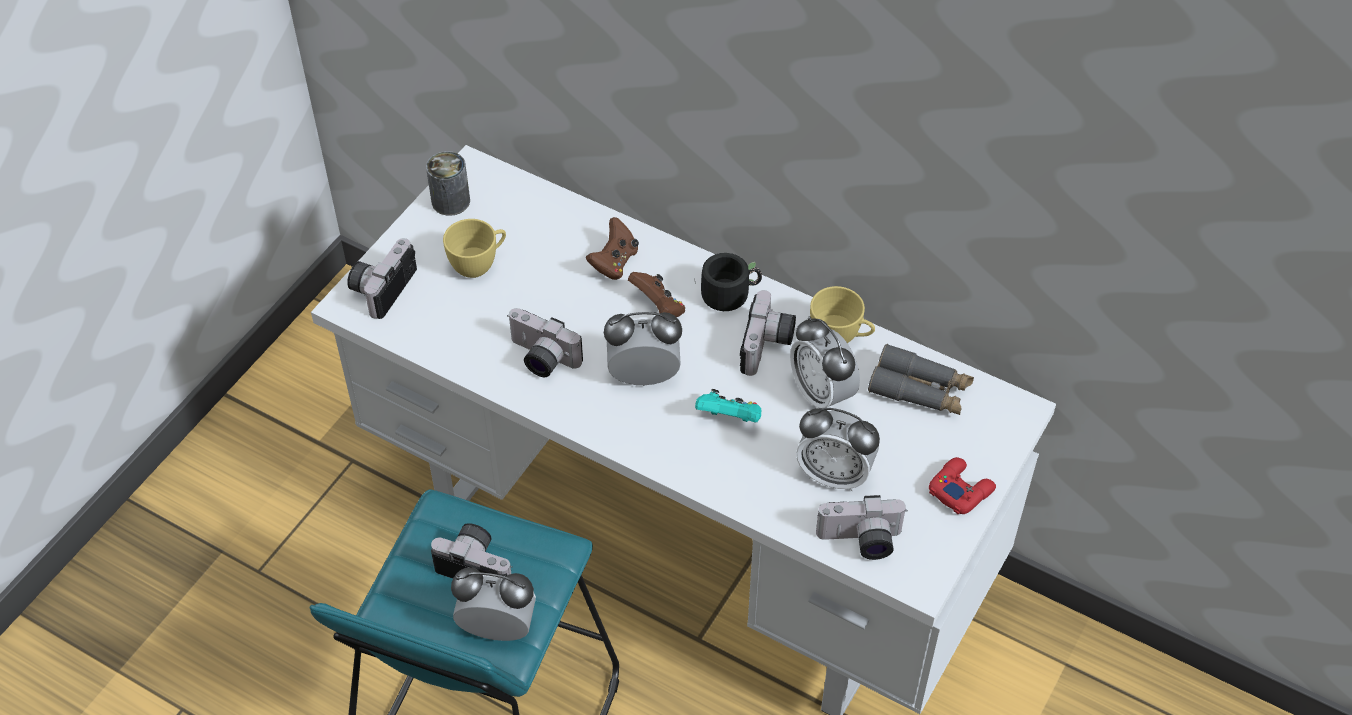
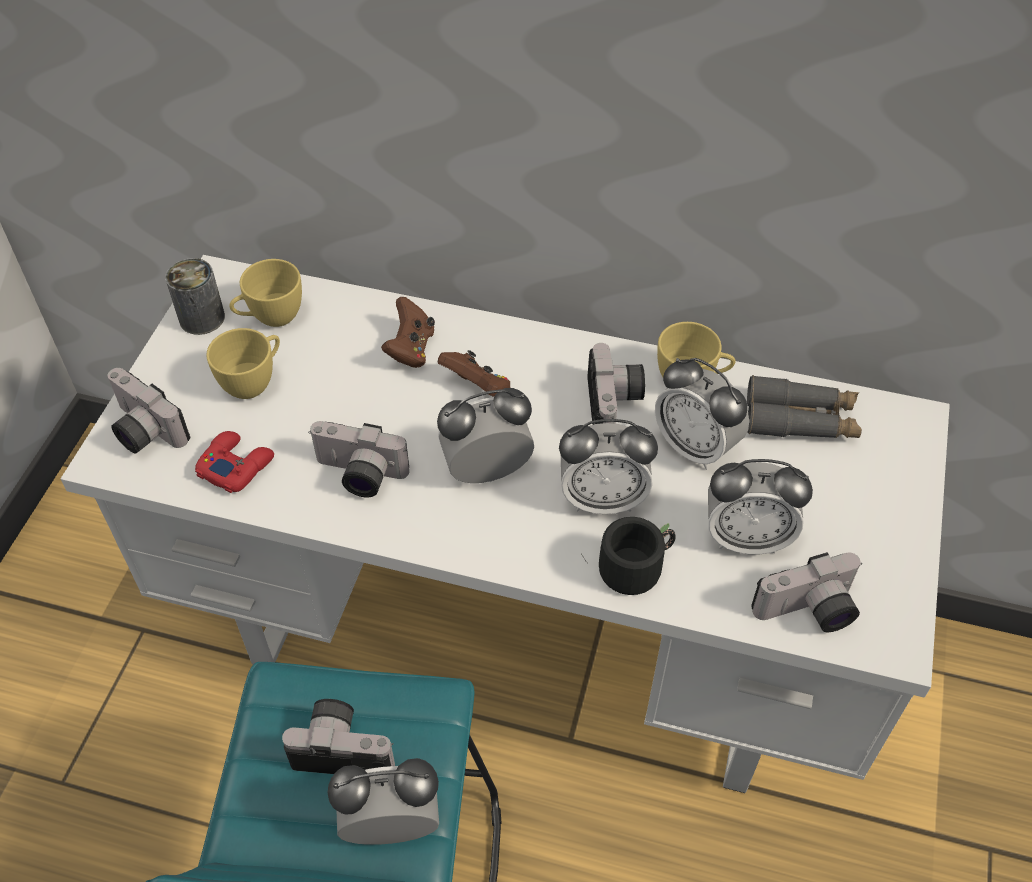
camera: 15 degrees left, 0 degrees up
camera [347,238,417,319] -> camera turned 60 degrees counterclockwise [107,368,190,454]
black mug [694,253,762,311] -> black mug moved to [582,517,676,595]
turquoise game controller [695,389,761,422] -> alarm clock [559,419,658,514]
red game controller [929,457,996,514] -> red game controller moved to [195,431,274,493]
none -> yellow cup [229,259,302,327]

